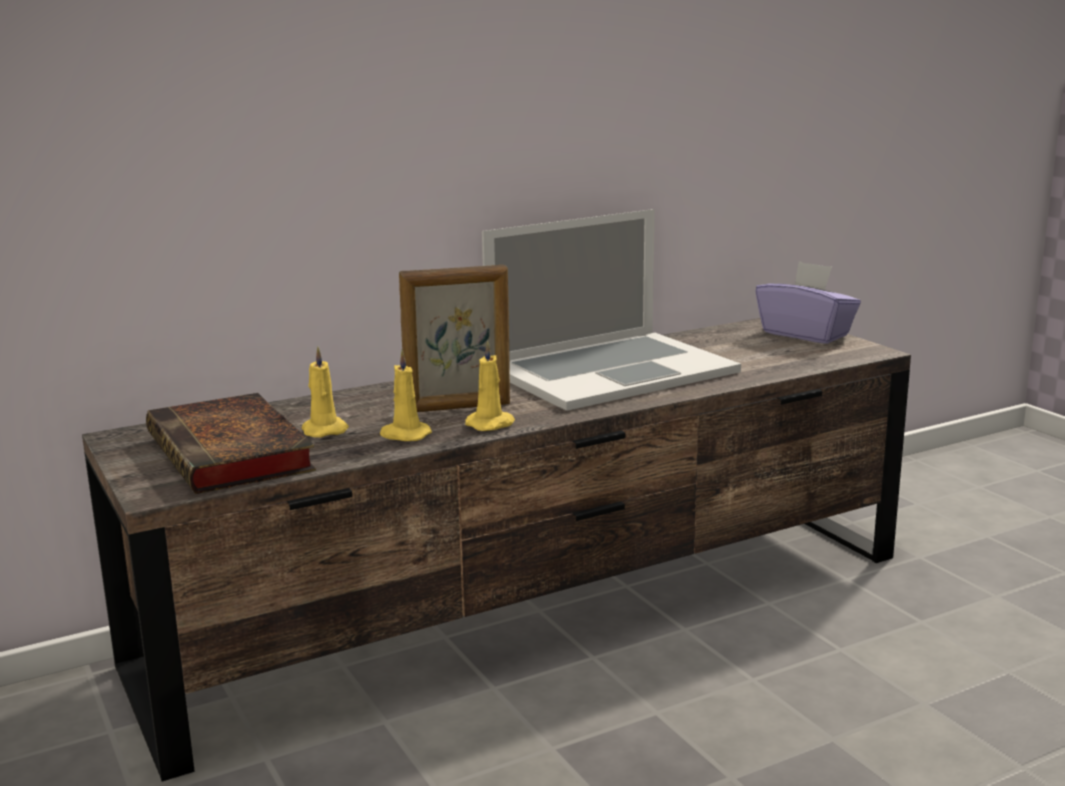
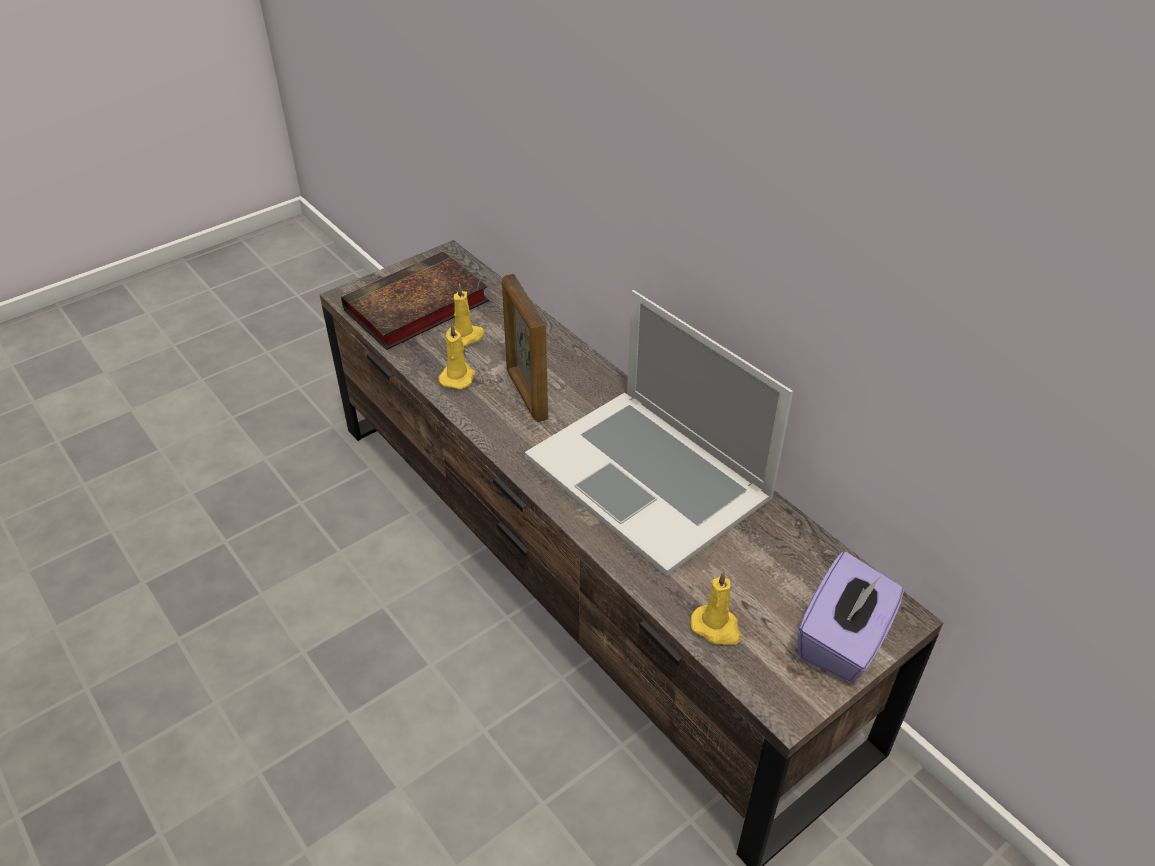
camera: 80 degrees right, 25 degrees up
yellow candle [465,341,515,431] -> yellow candle moved to [691,571,741,645]

